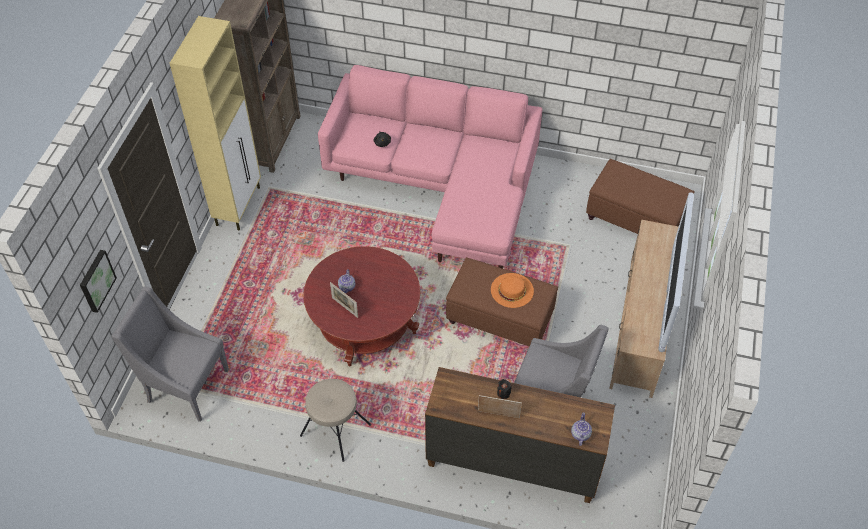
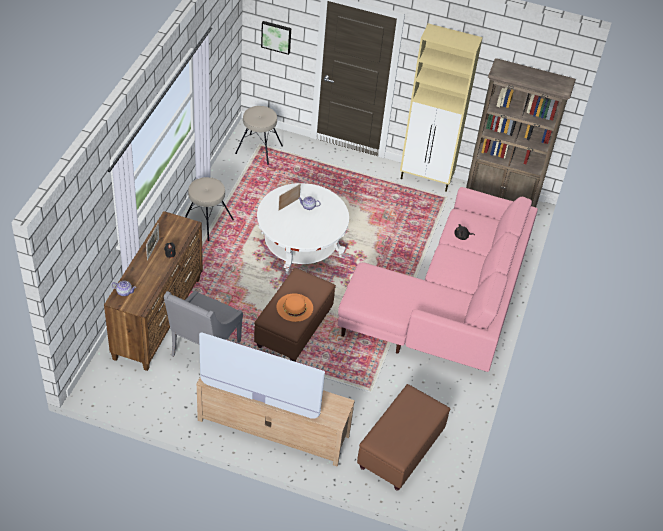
camera: 90 degrees right, 5 degrees down
grey armchair [111,287,229,422] -> beige stool [235,106,283,165]
red coffee table [304,246,420,366] -> white coffee table [257,183,349,274]

